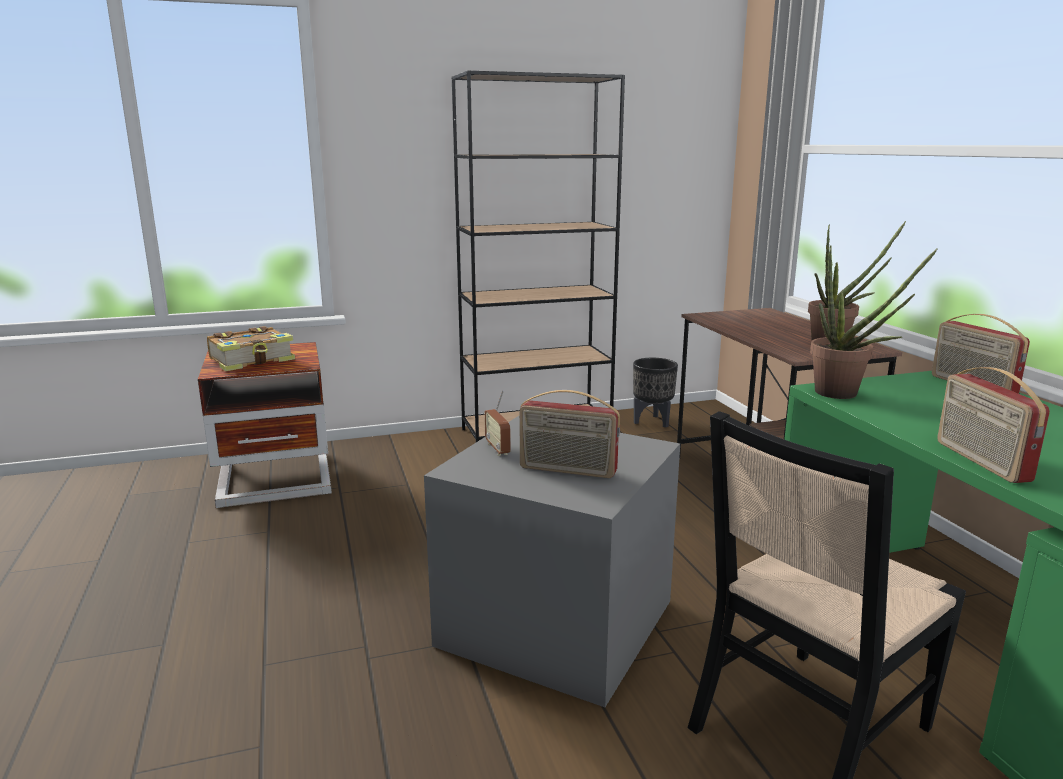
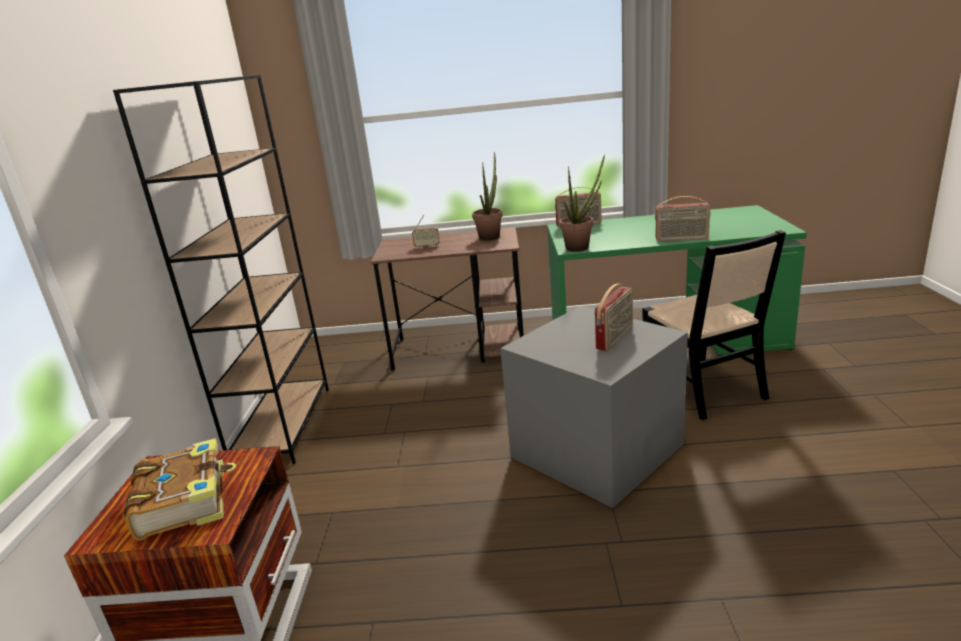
camera: 70 degrees left, 5 degrees up
radio [484,390,511,456] -> radio moved to [412,215,440,248]
black planter [633,358,678,428] -> none

